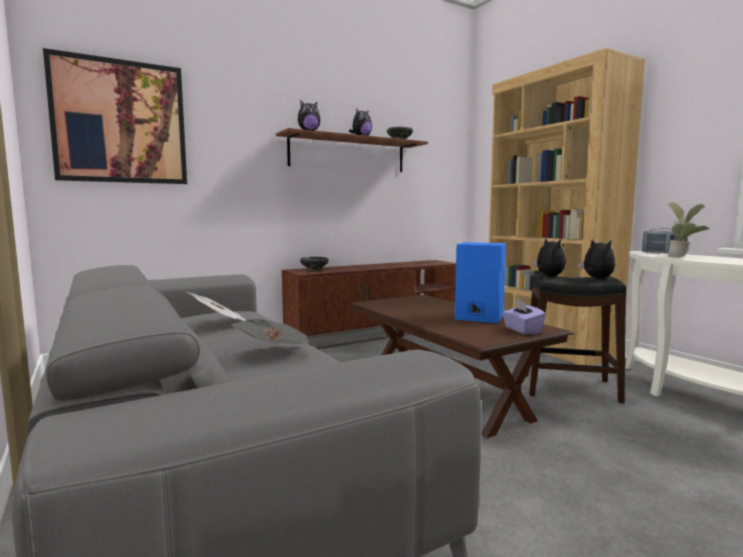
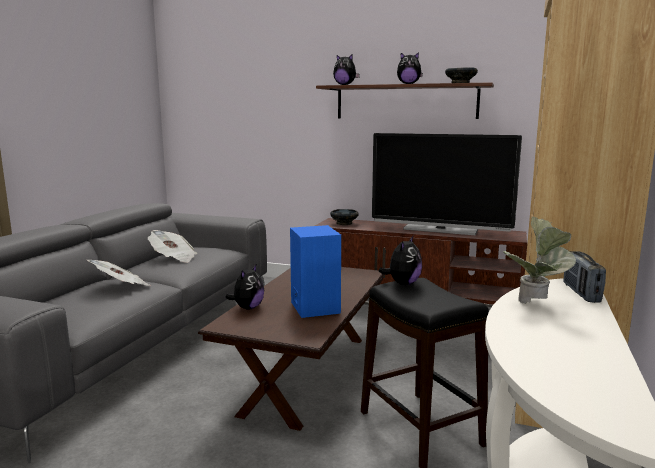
camera: 50 degrees right, 5 degrees up
picture [43,48,187,184] -> none
purple tissue box [502,299,546,335] -> none
plush toy [578,239,615,279] -> plush toy moved to [225,265,264,310]
none -> television [372,133,522,235]

